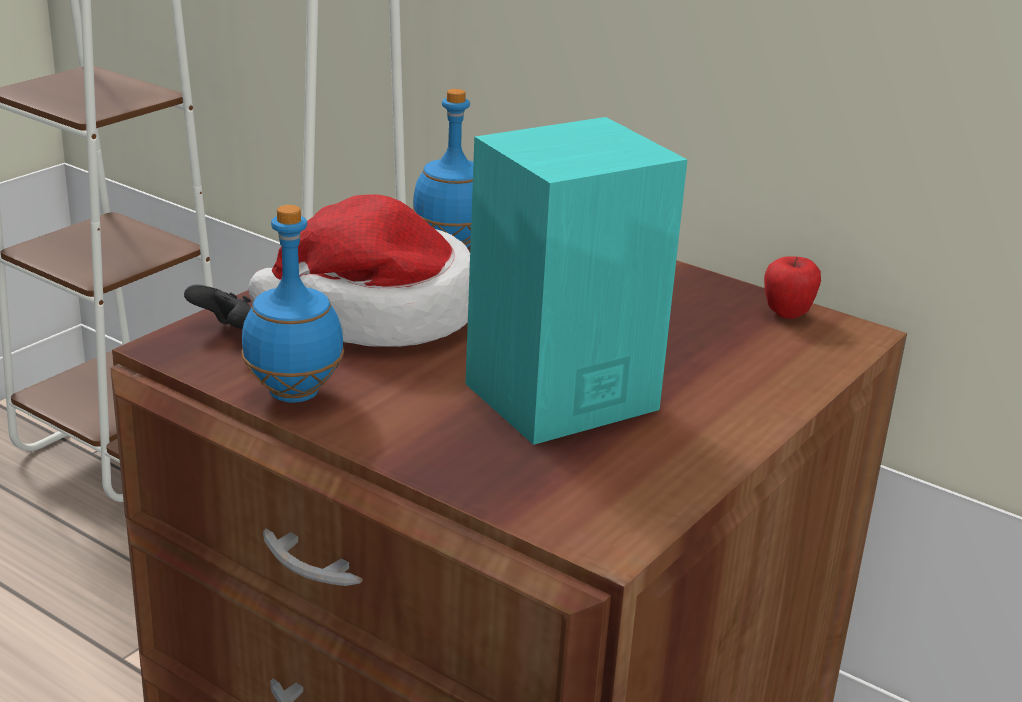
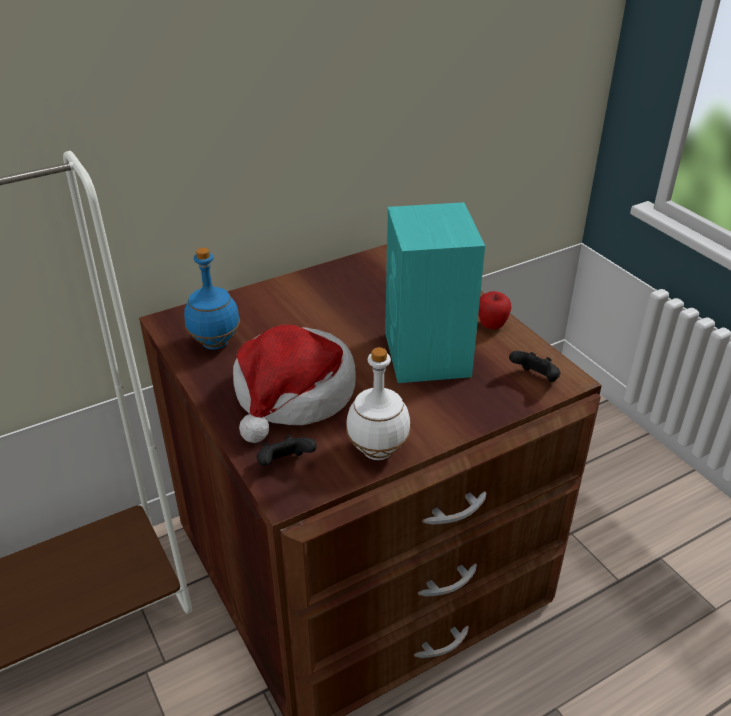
camera: 65 degrees left, 10 degrees up
blue bottle [241,205,344,403] -> white bottle [346,347,411,460]
apple [764,256,821,319] -> apple moved to [478,291,512,330]
none -> black game controller [509,351,561,382]

